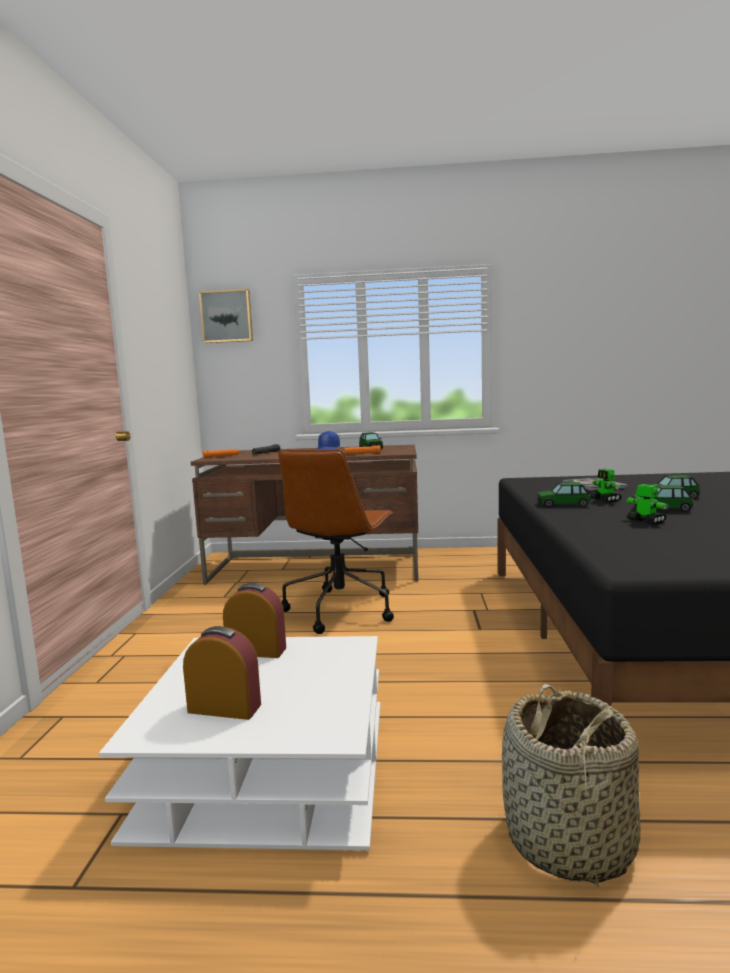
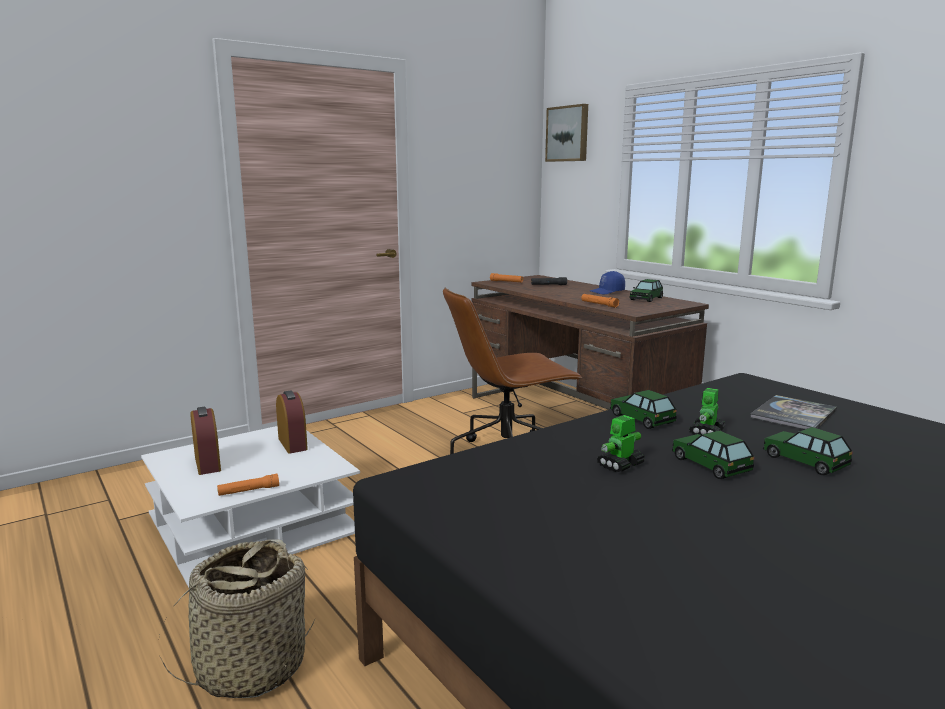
camera: 50 degrees right, 5 degrees up
toy robot [626,484,669,525] -> toy robot turned 150 degrees counterclockwise [597,415,645,472]
none -> orange flashlight [217,474,279,496]

